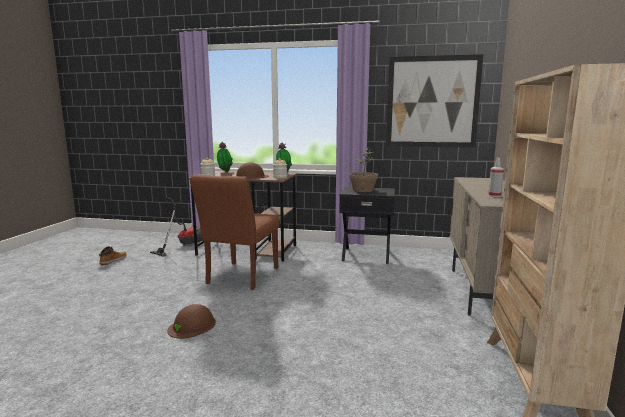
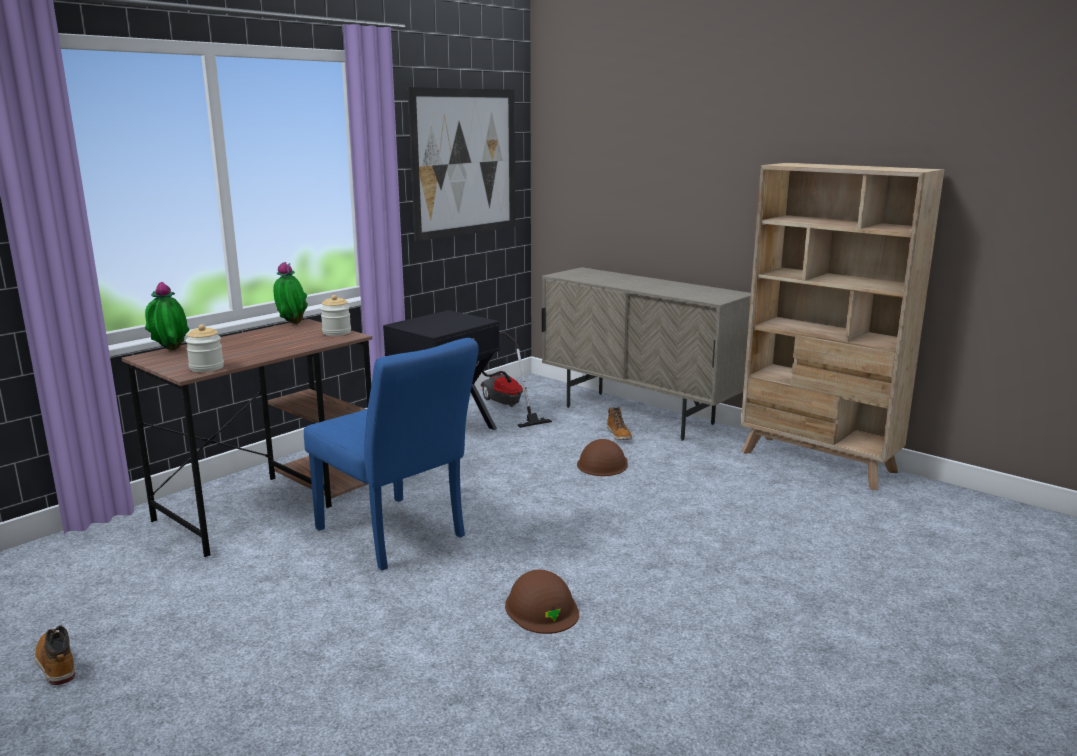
camera: 60 degrees left, 5 degrees up
vacuum cleaner [150,198,203,257] -> vacuum cleaner moved to [479,332,552,428]
brown chair [190,174,279,290] -> blue chair [304,338,479,570]
brown hard hat [236,162,269,179] -> brown hard hat moved to [577,439,628,476]
potted plant [349,148,378,192] -> none
spray bottle [488,158,504,197] -> none
none -> boot [607,407,632,440]

